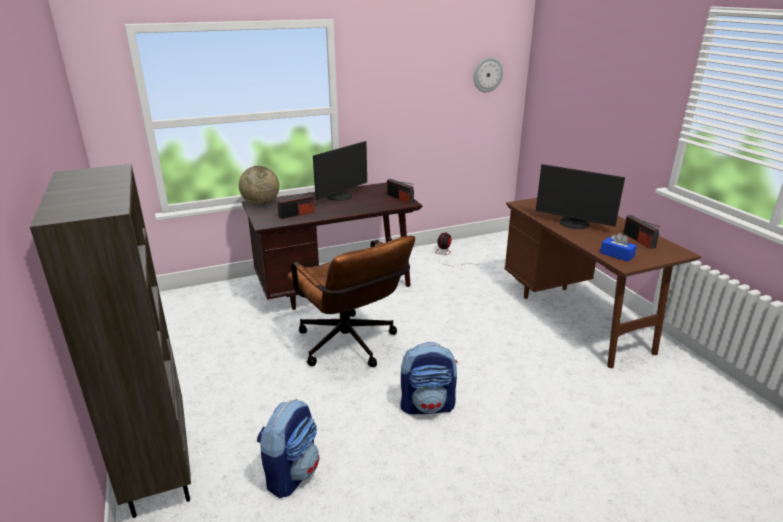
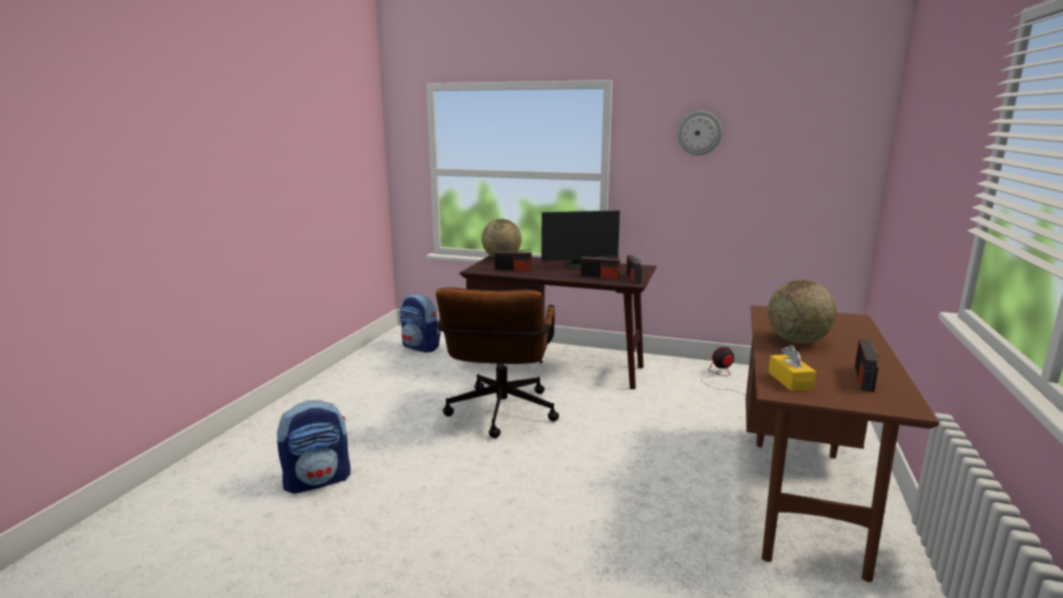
camera: 40 degrees right, 10 degrees down
brown bookcase [30,164,191,518] -> none
backpack [401,342,458,414] -> backpack moved to [400,294,441,353]
wall clock [474,57,503,92] -> wall clock moved to [677,111,722,155]
monitor [536,164,625,229] -> globe [767,280,837,344]
blue tissue box [600,232,637,262] -> yellow tissue box [768,345,816,391]
none -> radio [580,256,620,279]

